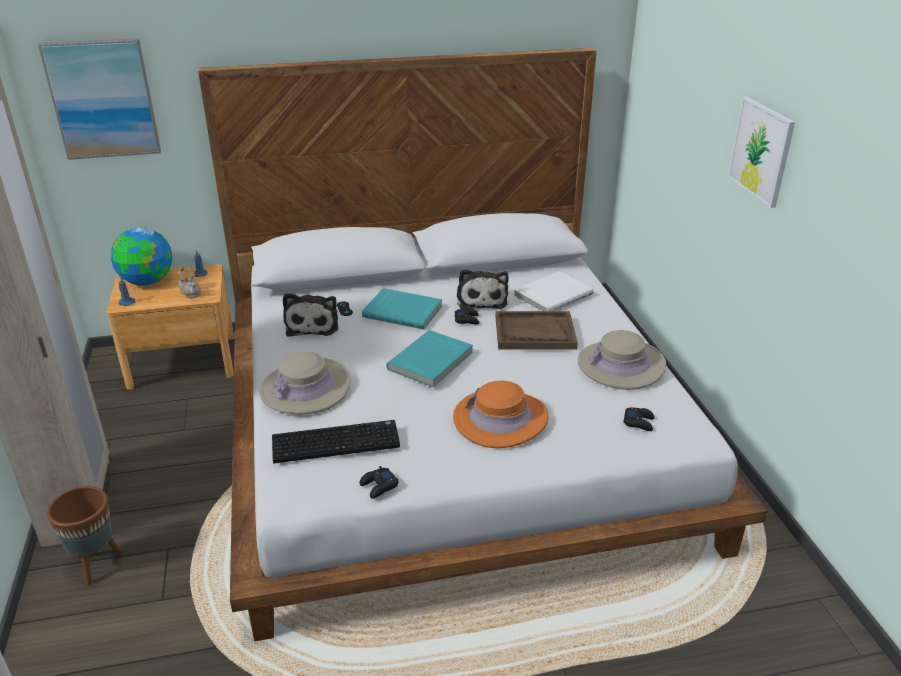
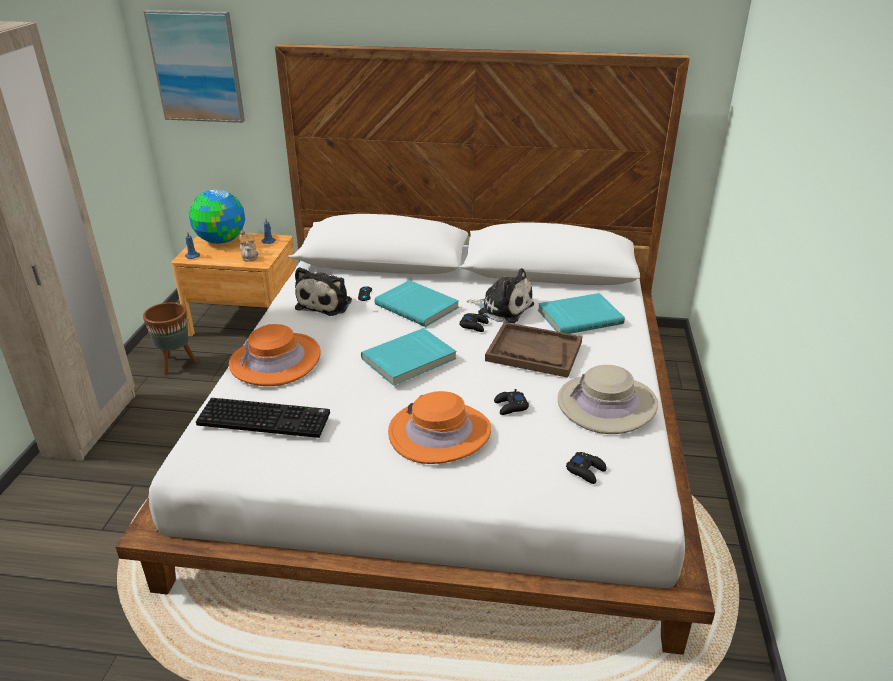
camera: 20 degrees right, 0 degrees up
brown planter [47,486,124,585] -> brown planter moved to [143,302,197,375]
beige hat [259,351,351,414] -> orange hat [229,324,321,386]
black game controller [360,466,399,499] -> black game controller moved to [494,389,529,415]
plush toy [457,269,509,309] -> plush toy turned 75 degrees counterclockwise [467,268,534,323]
white book [514,271,594,311] -> turquoise book [538,293,625,334]
picture [728,97,795,208] -> none

